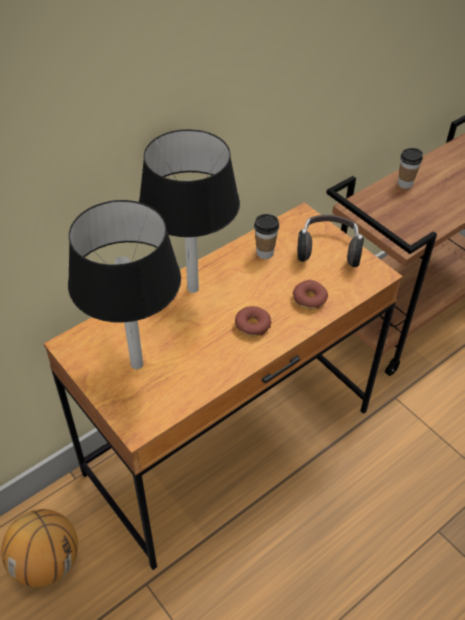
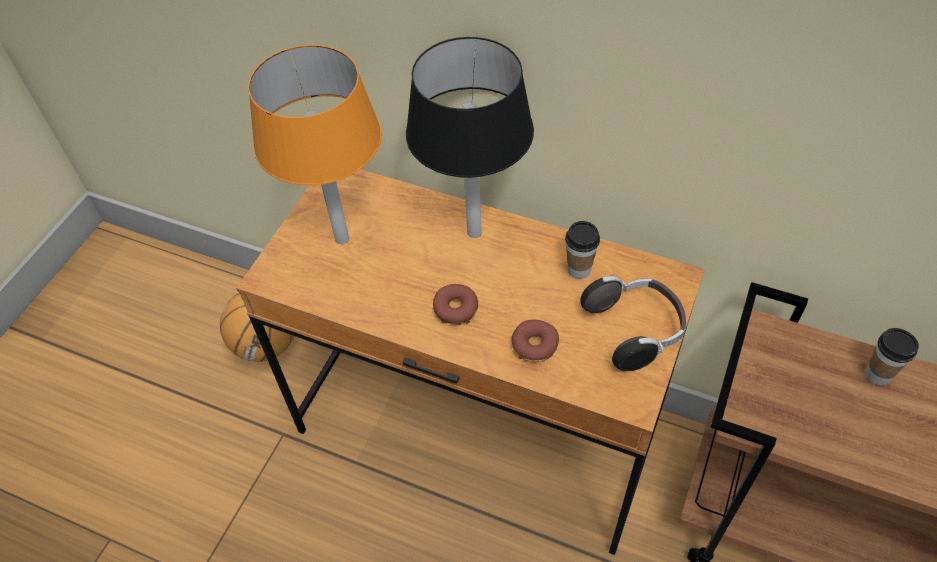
camera: 65 degrees right, 5 degrees up
black table lamp [68,200,181,369] -> orange table lamp [248,45,382,244]

